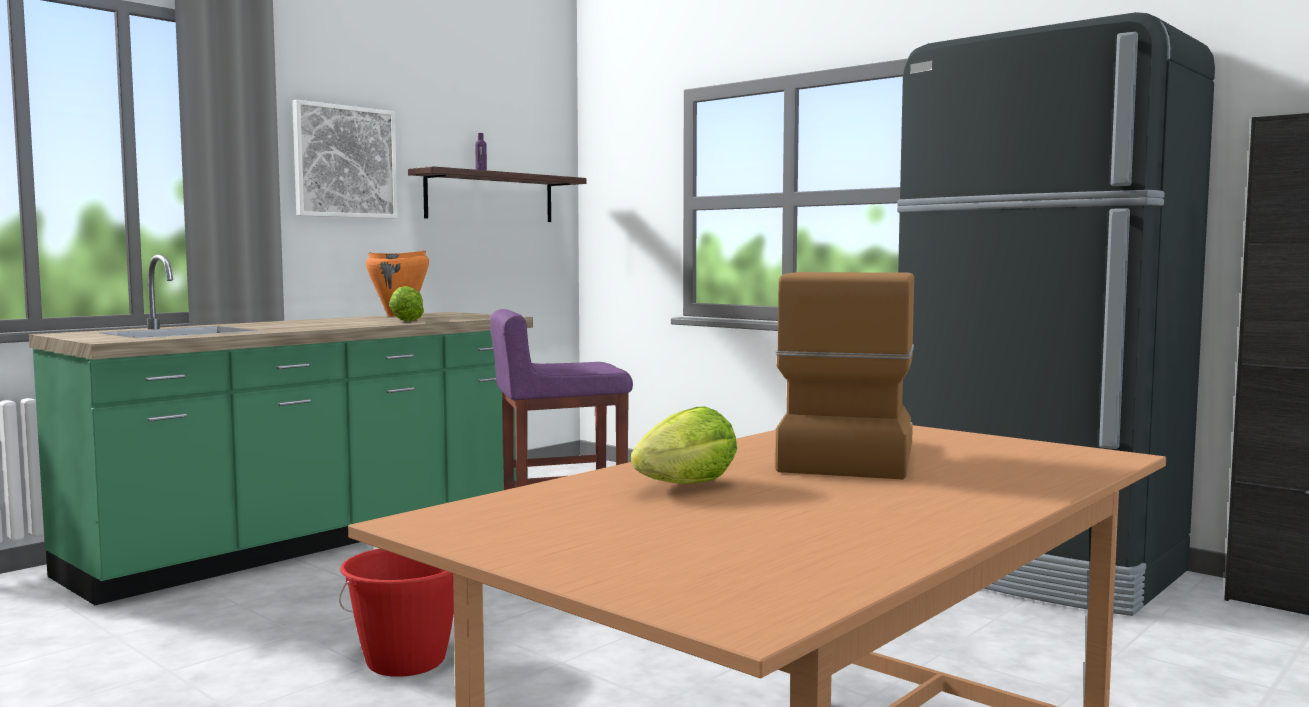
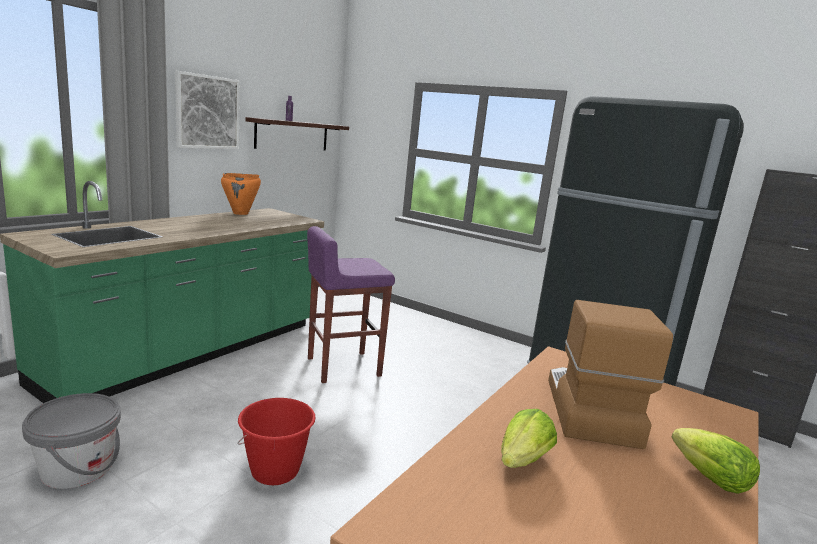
camera: 10 degrees left, 10 degrees up
lettuce [389,286,424,321] -> lettuce moved to [672,428,760,494]
none -> grey bucket [22,393,121,489]

